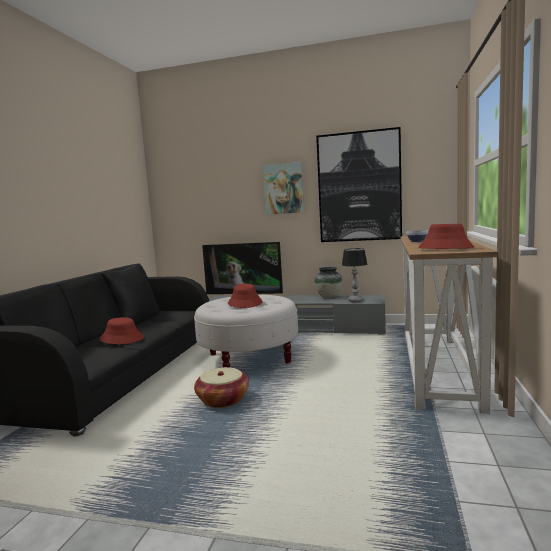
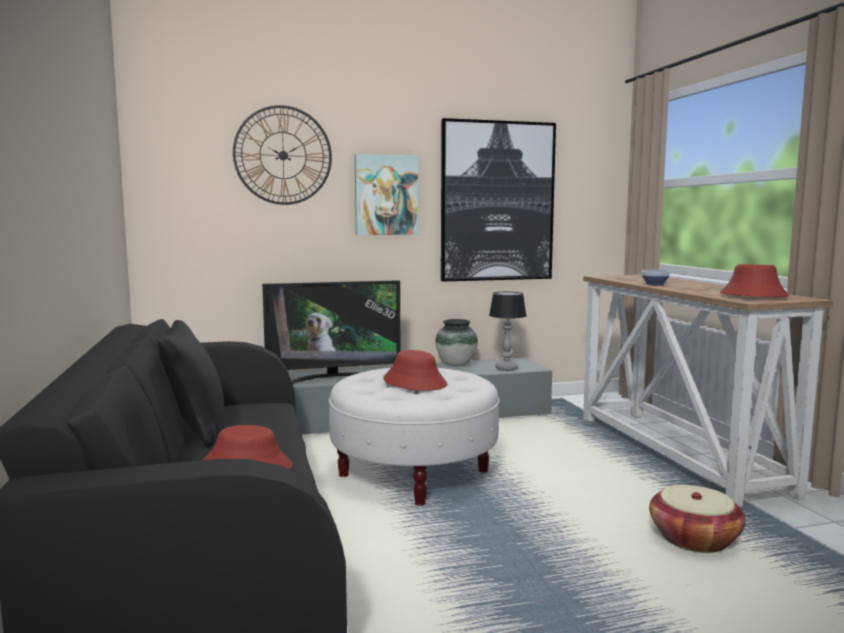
camera: 30 degrees left, 0 degrees up
basket [194,367,249,408] -> basket moved to [649,485,746,553]
none -> wall clock [233,105,332,205]

